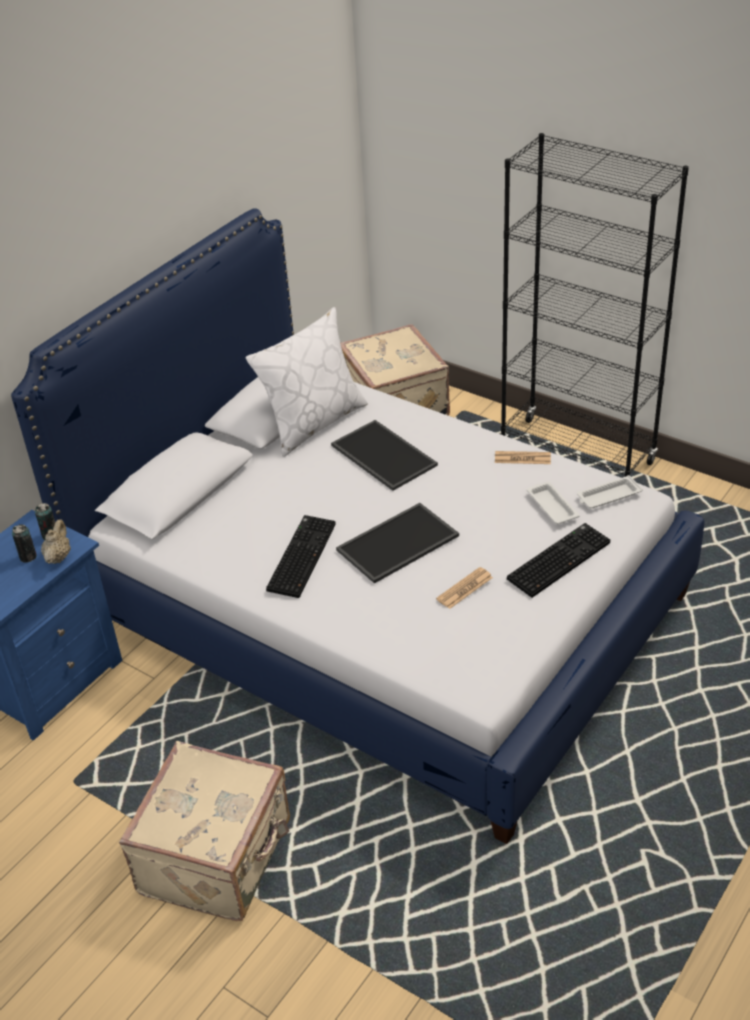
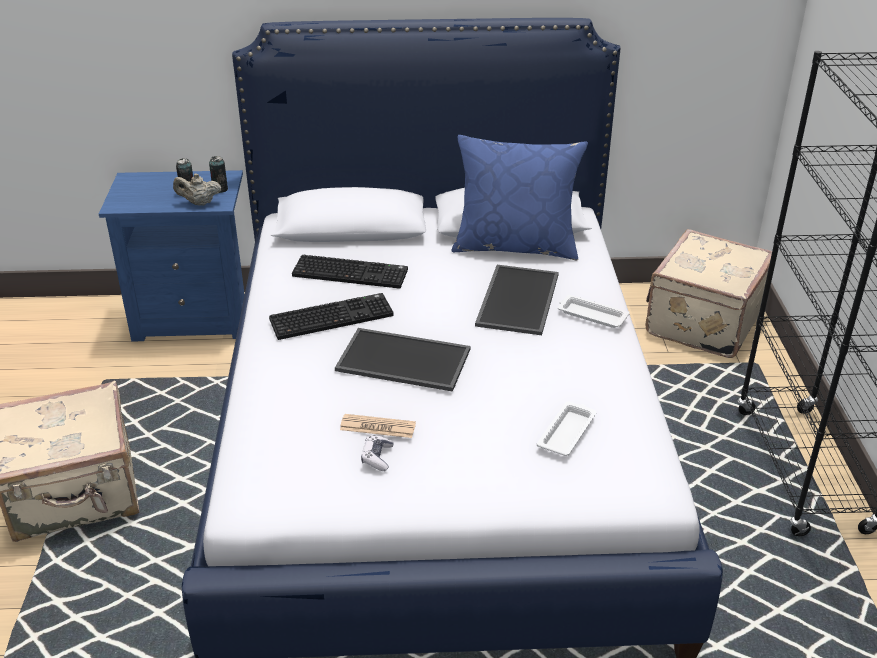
camera: 50 degrees right, 5 degrees down
beige teapot [41,520,71,564] -> beige teapot turned 150 degrees counterclockwise [173,173,221,206]
white pillow [246,307,368,457] -> blue pillow [451,135,588,260]
newspaper [495,451,551,464] -> none
keyboard [507,523,610,598] -> keyboard moved to [292,255,408,289]
white tray [577,475,643,508] -> white tray moved to [558,295,630,328]
none -> game controller [361,435,394,471]

